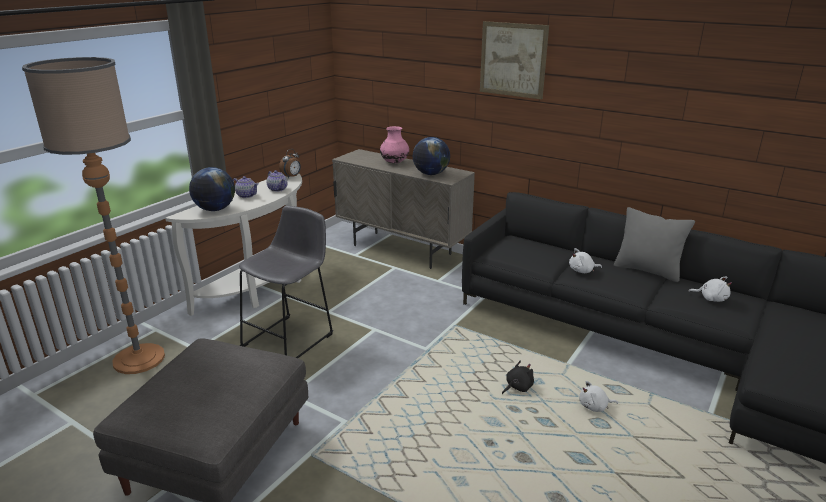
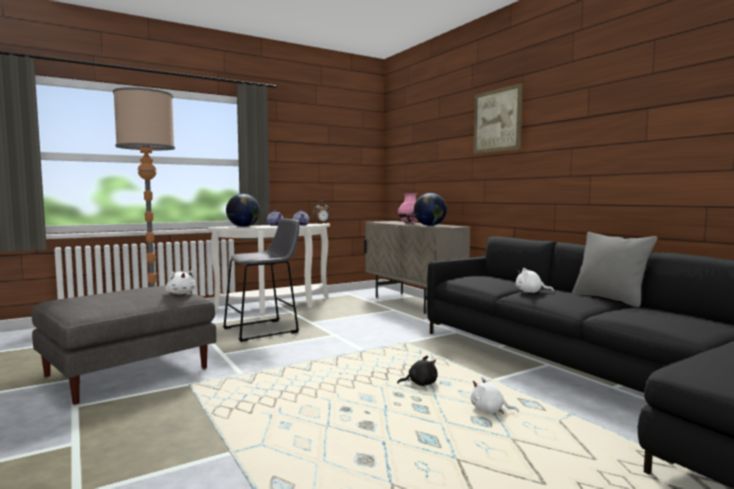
camera: 25 degrees right, 20 degrees down
white plush toy [688,277,732,302] -> white plush toy moved to [166,270,196,294]

